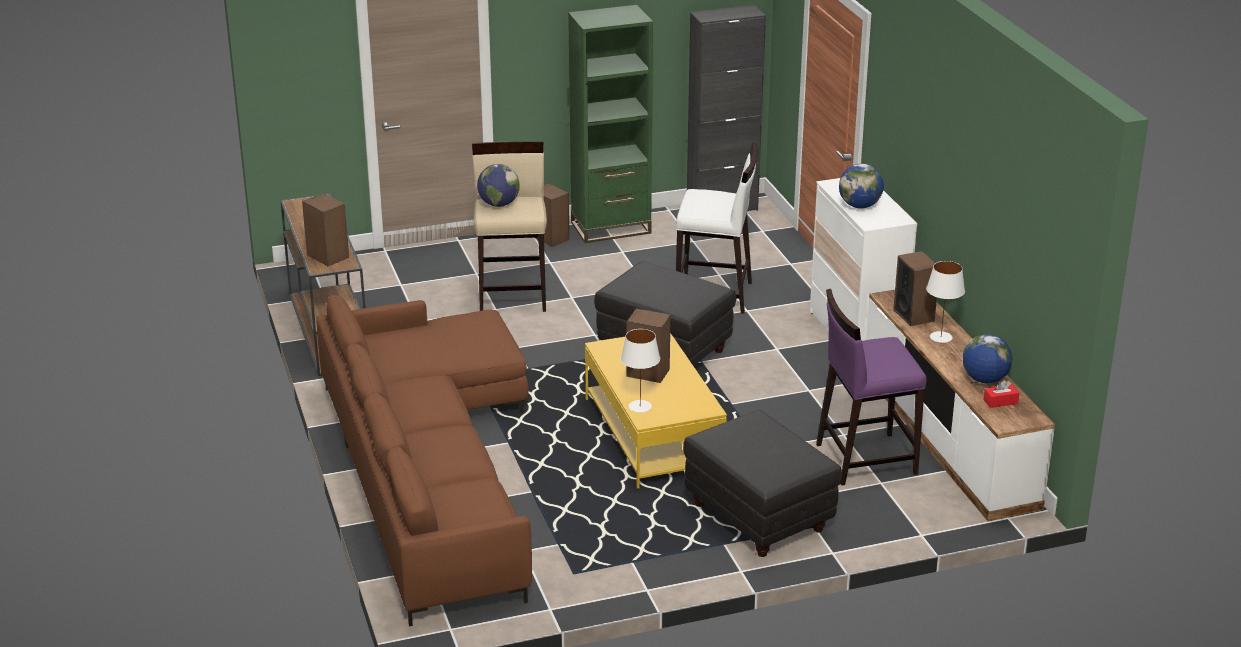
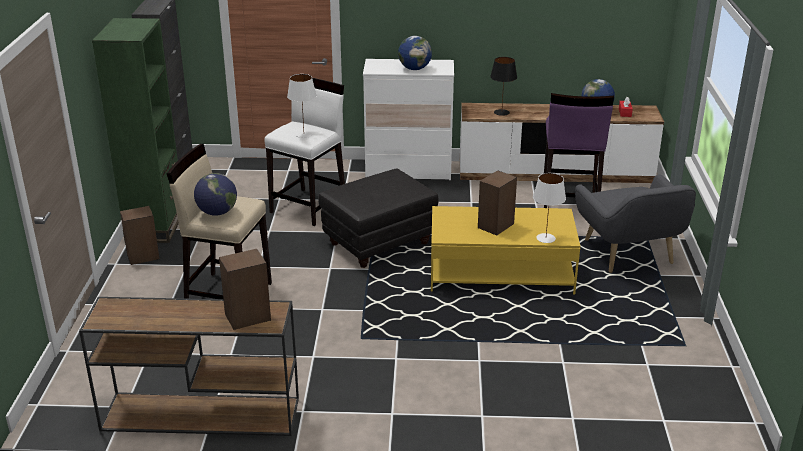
camera: 70 degrees left, 0 degrees up
brown sofa [316,295,532,627] -> none
black ottoman [683,410,842,557] -> grey armchair [575,174,696,273]
speaker [893,251,937,326] -> black table lamp [490,57,517,116]
white table lamp [926,261,965,343] -> white table lamp moved to [287,74,317,138]

